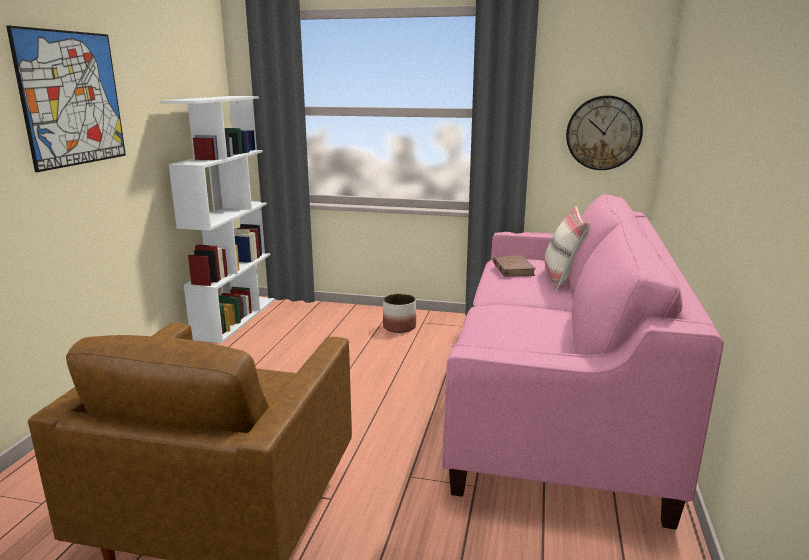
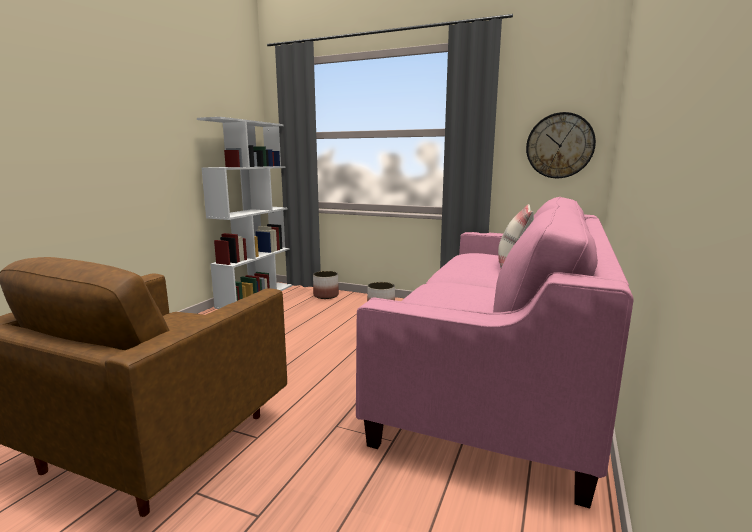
camera: 10 degrees right, 5 degrees down
picture [6,25,126,172] -> none
brown book [493,256,536,277] -> none
none -> planter [313,271,339,299]

